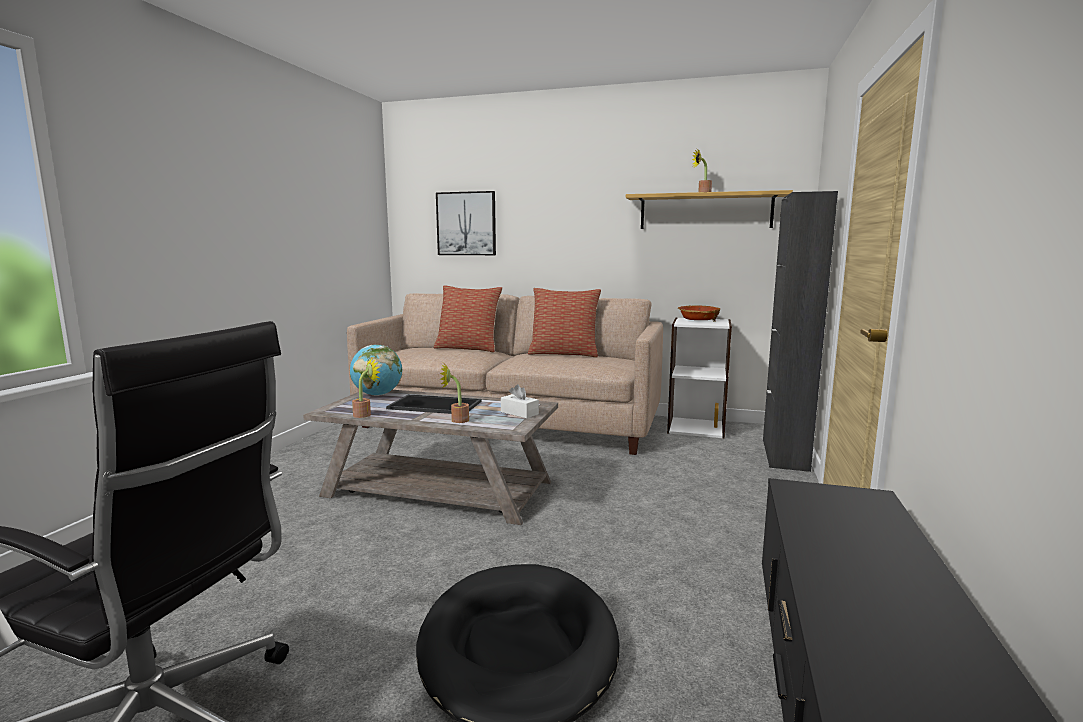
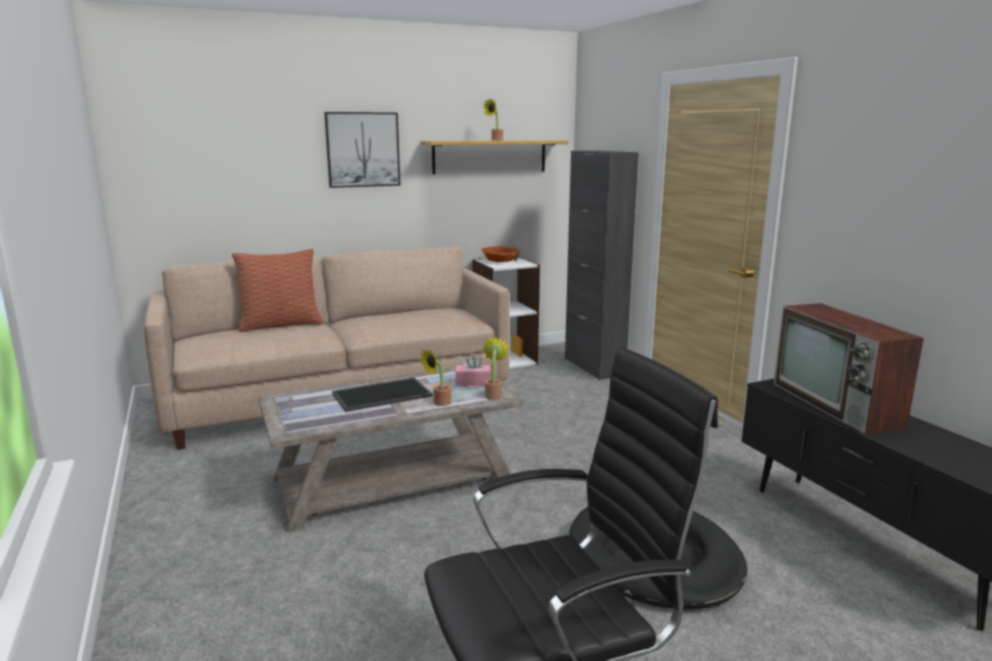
camera: 40 degrees left, 5 degrees up
globe [350,345,402,396] -> none
potted plant [352,358,380,418] -> potted plant moved to [482,337,510,400]
picture [436,191,496,255] -> picture moved to [324,112,401,188]
white tissue box [501,384,539,418] -> pink tissue box [455,355,491,385]
pillow [528,288,601,357] -> none
none -> television [774,303,924,434]

